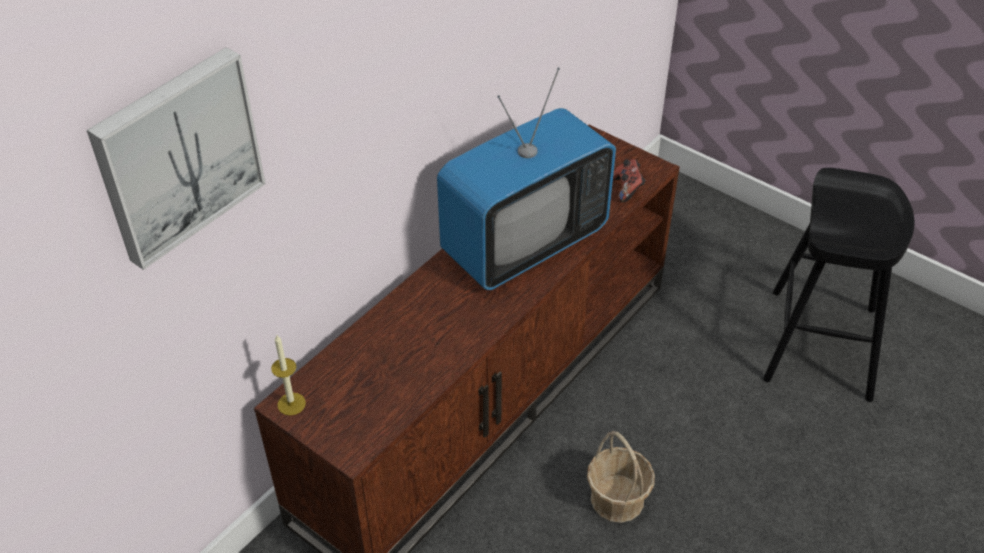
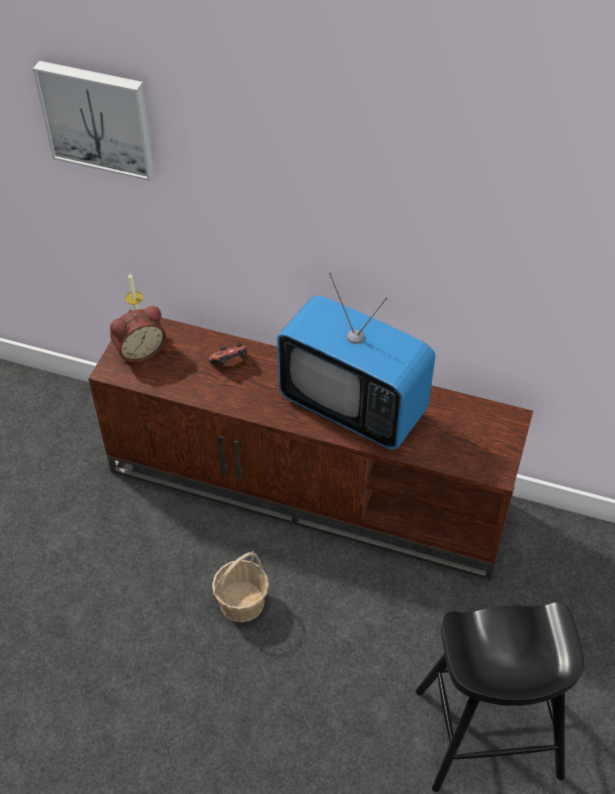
camera: 70 degrees right, 5 degrees up
game controller [613,159,646,202] -> game controller moved to [209,343,247,365]
none -> alarm clock [110,306,166,363]

